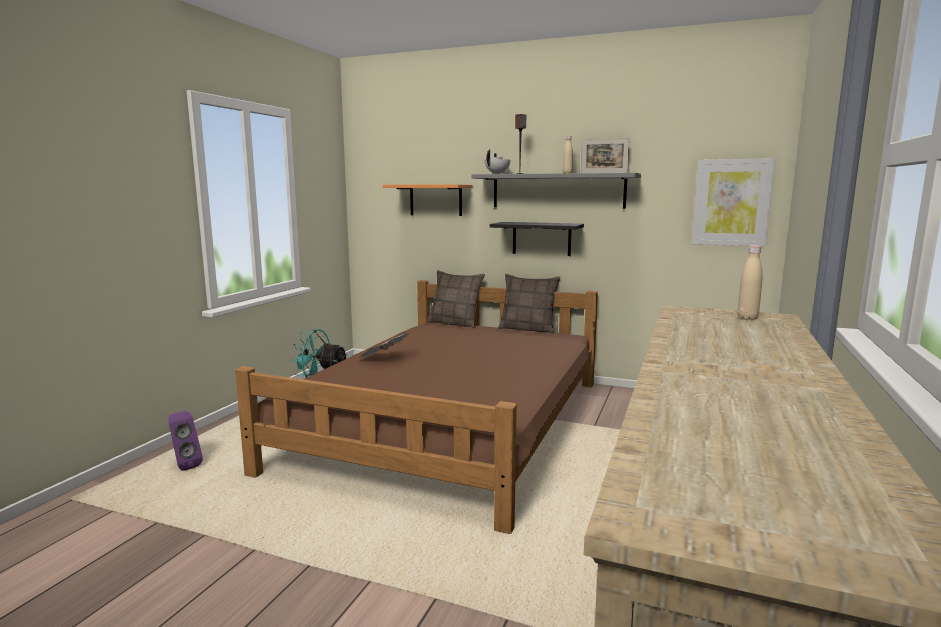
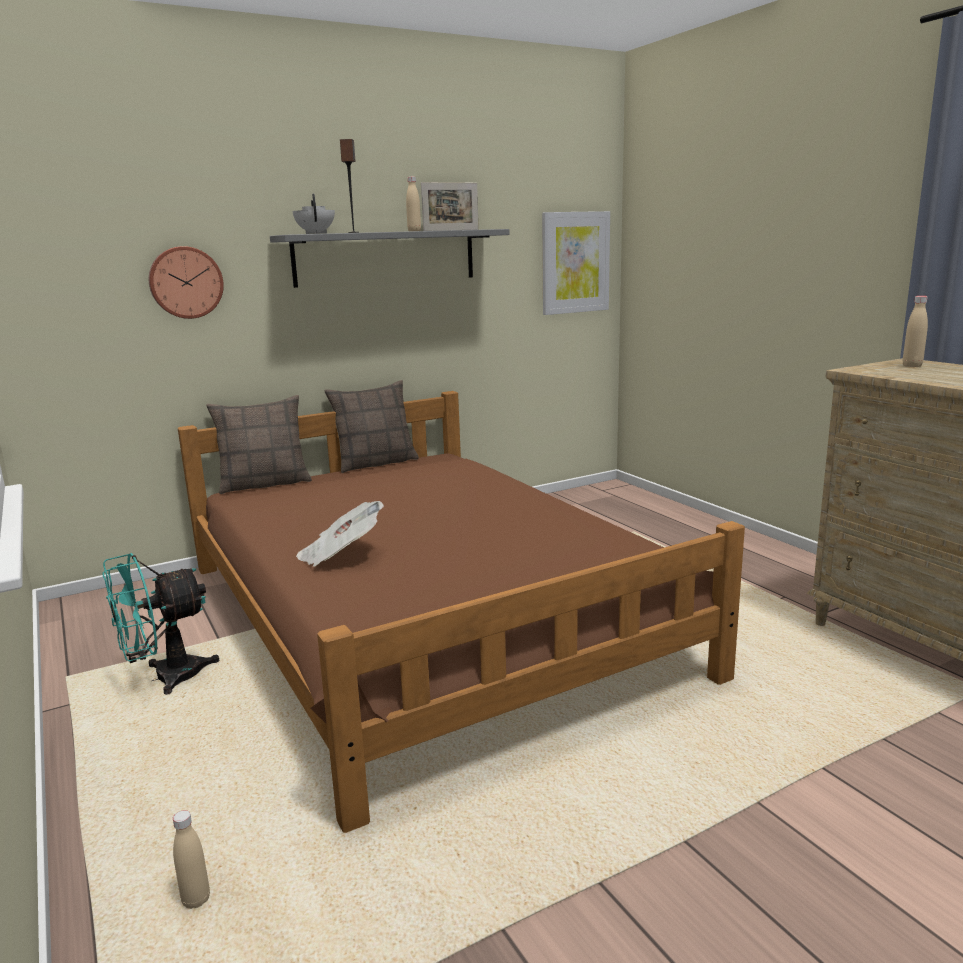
camera: 50 degrees left, 5 degrees up
purple speaker [169,411,203,471] -> beige bottle [173,810,210,909]
orange shelf [383,184,473,216] -> wall clock [149,246,224,319]
black shelf [490,222,584,256] -> none

